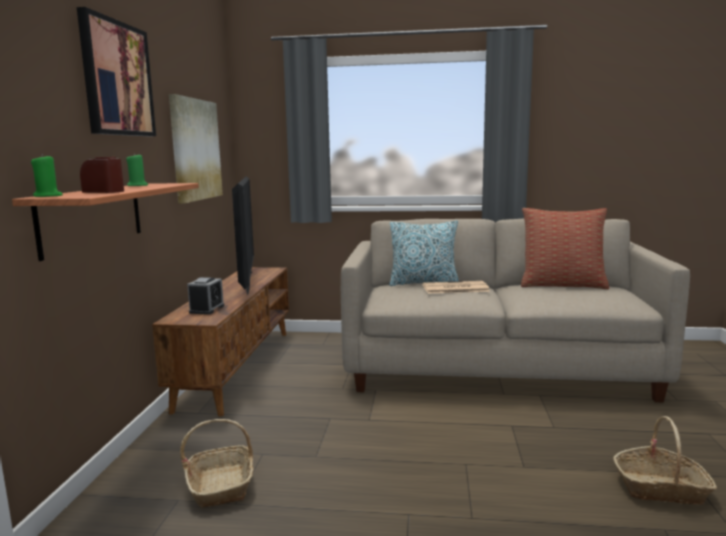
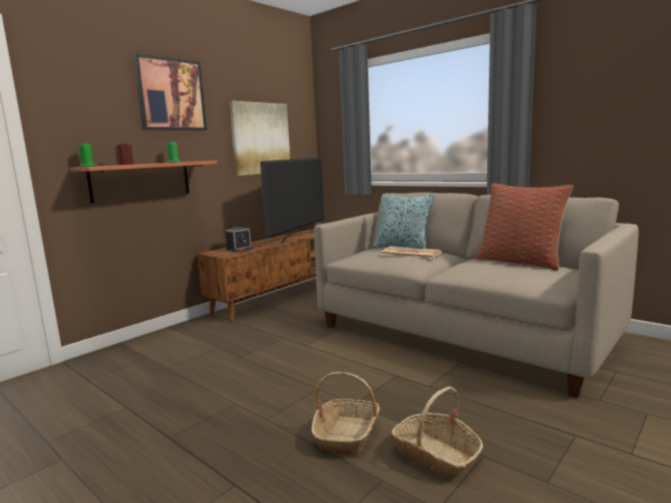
camera: 35 degrees right, 0 degrees up
basket [180,419,254,508] -> basket moved to [311,372,380,456]

